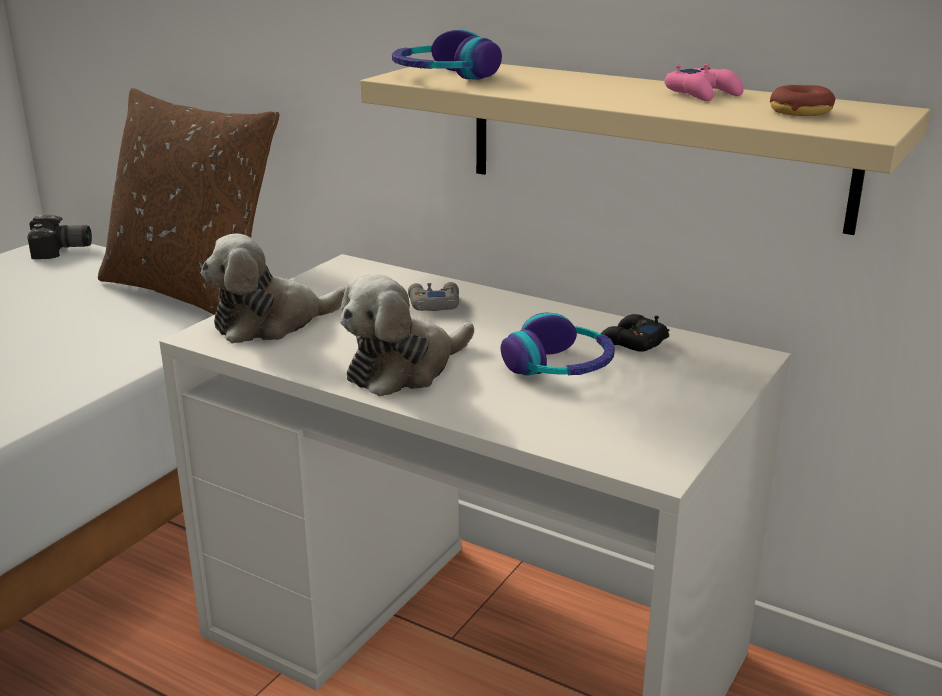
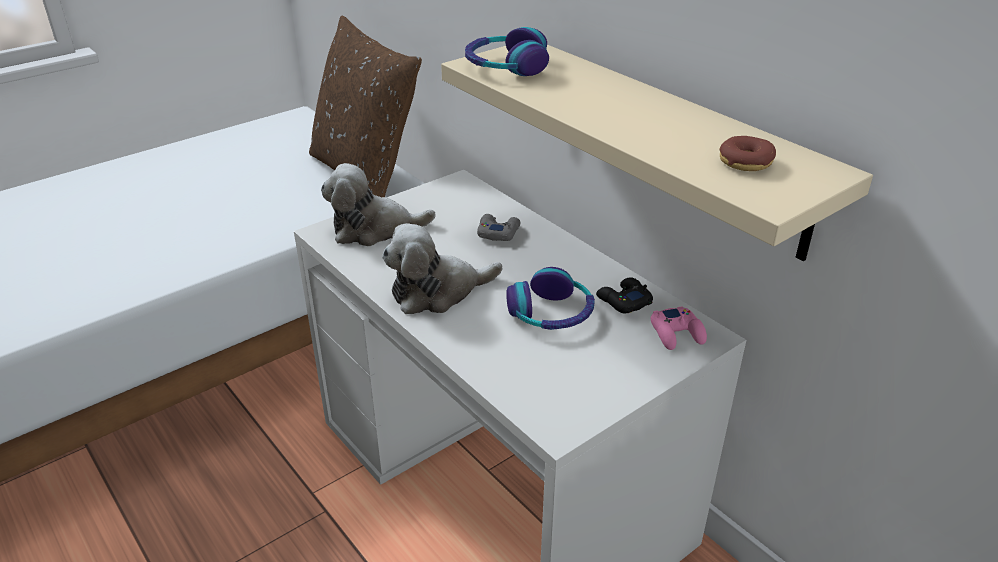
camera: 20 degrees right, 10 degrees up
camera [28,215,92,259] -> none
pink game controller [665,64,744,101] -> pink game controller moved to [651,307,707,350]

